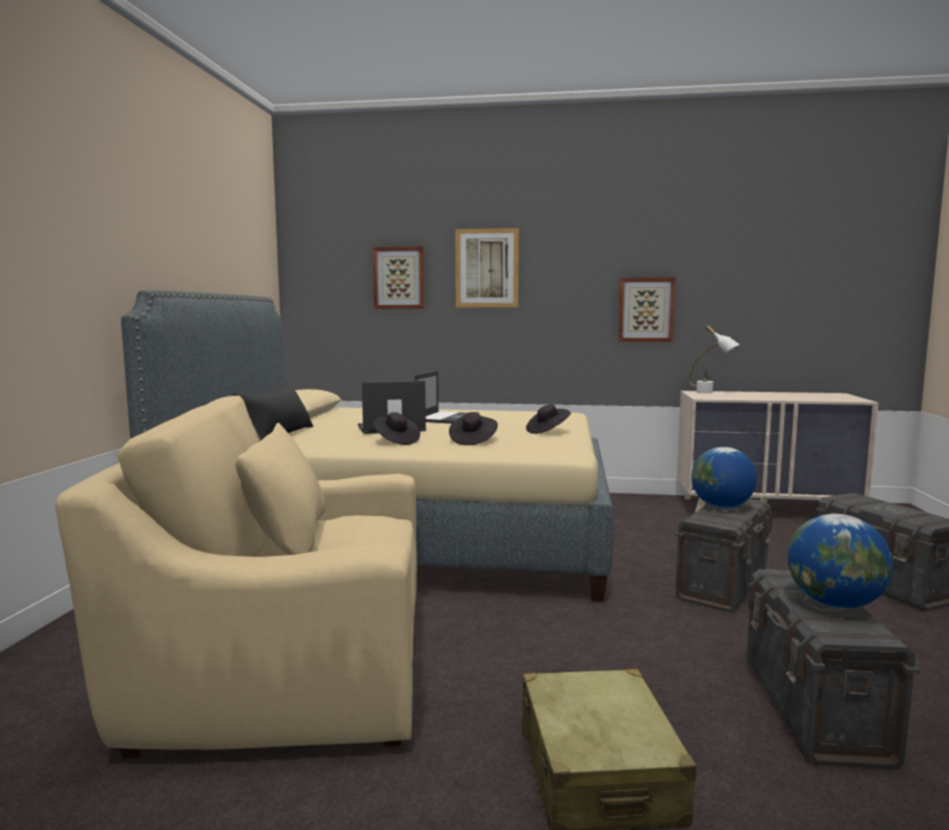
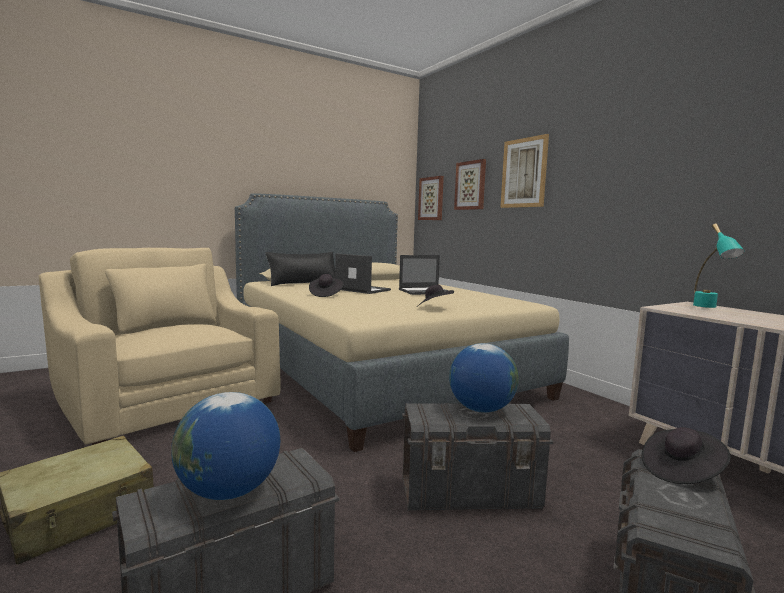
camera: 50 degrees right, 0 degrees up
black hat [449,412,498,445] -> black hat moved to [642,427,731,484]
picture [618,277,676,342] -> picture moved to [418,176,444,220]
white table lamp [689,325,741,393] -> turquoise table lamp [693,223,745,308]

